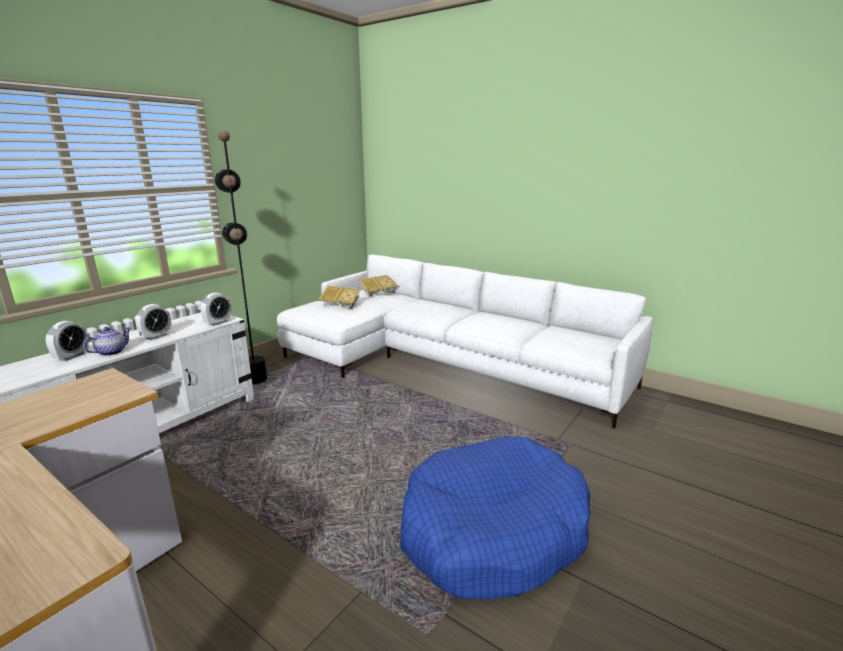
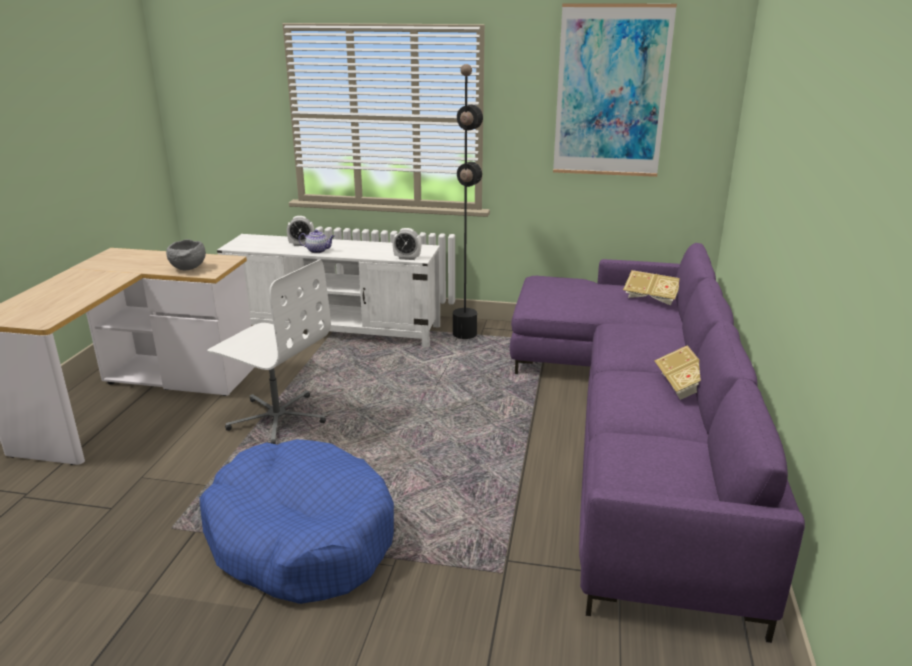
camera: 65 degrees right, 5 degrees up
alarm clock [135,304,172,340] -> none
white sofa [277,254,653,428] -> purple sofa [510,243,805,643]
book [318,286,361,309] -> book moved to [654,345,701,400]
none -> grey bowl [166,239,206,270]
none -> white office chair [207,259,331,444]
none -> picture [553,3,677,177]

